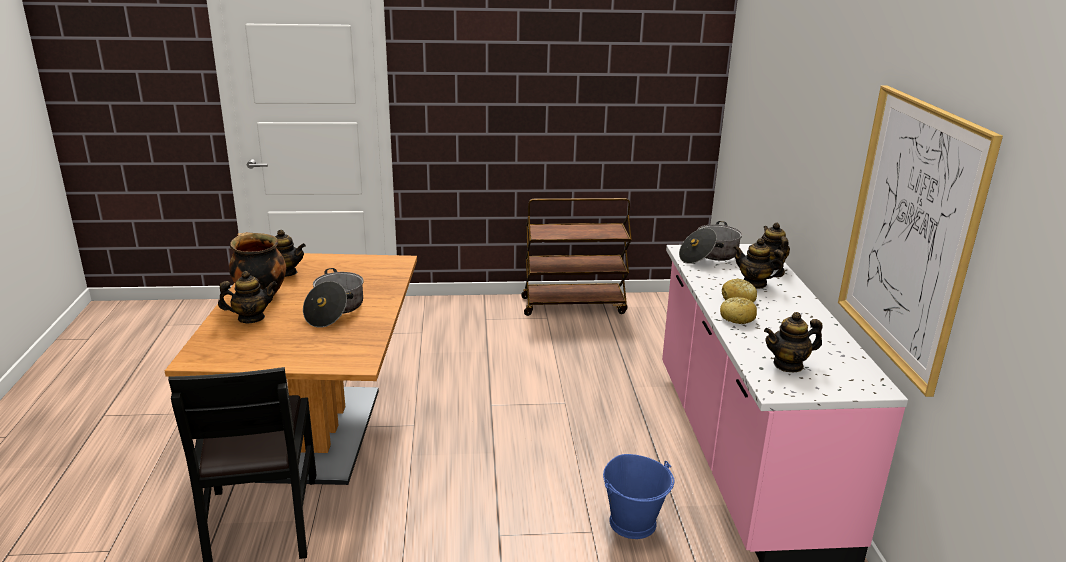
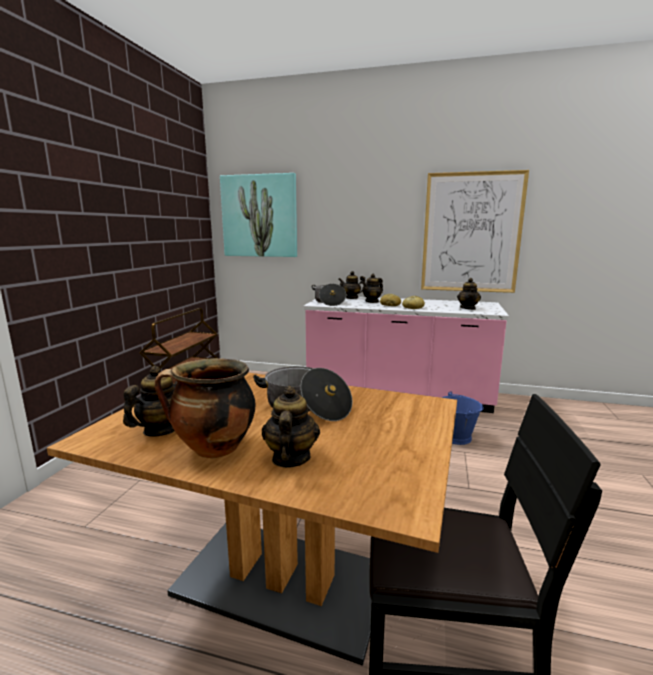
camera: 70 degrees left, 10 degrees down
none -> picture [220,173,297,257]

